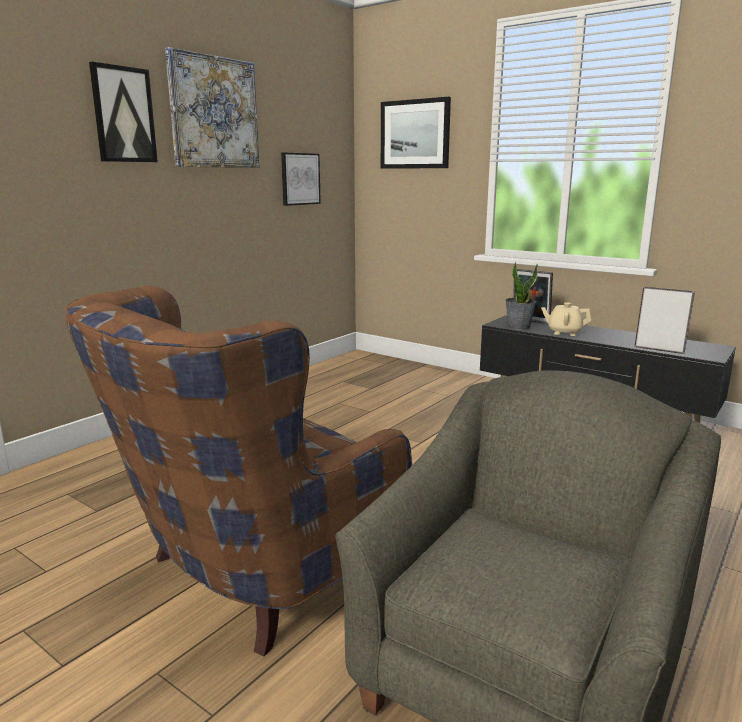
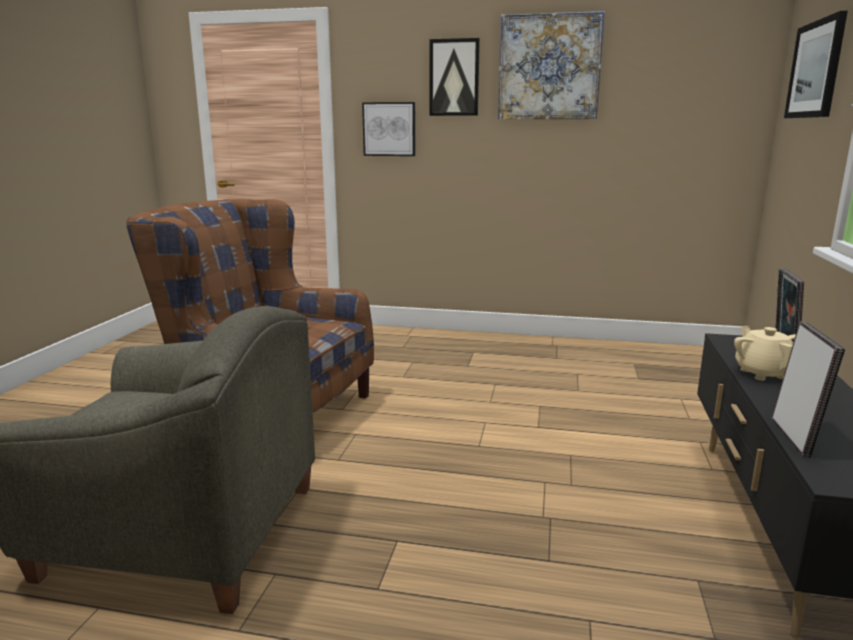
camera: 65 degrees right, 0 degrees up
picture [281,153,321,206] -> picture moved to [362,102,415,156]
potted plant [506,262,538,330] -> none

